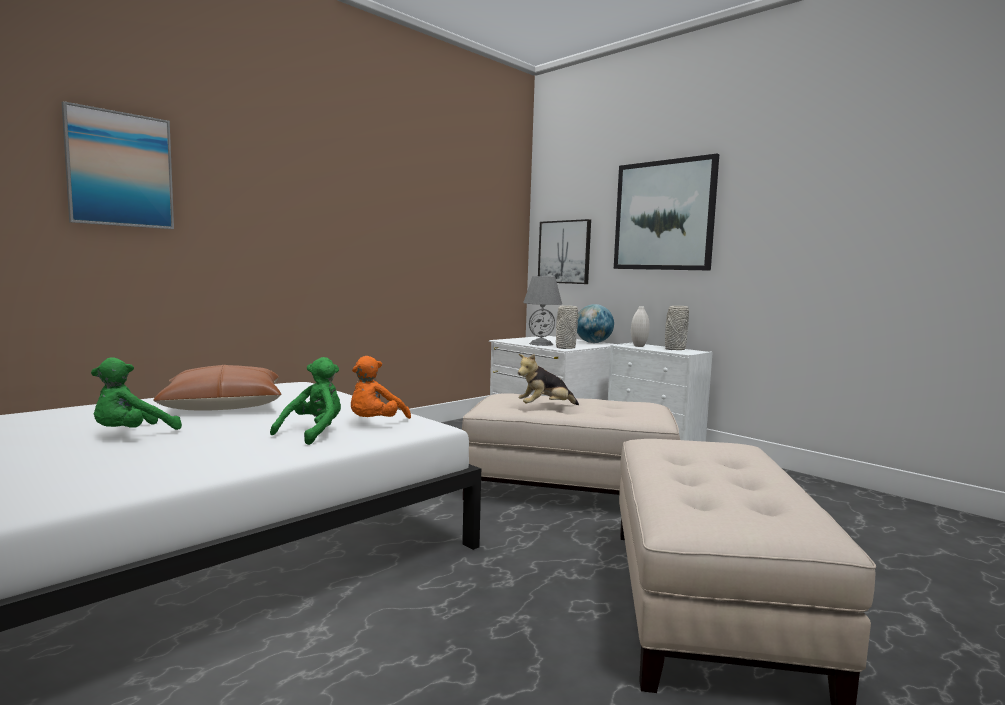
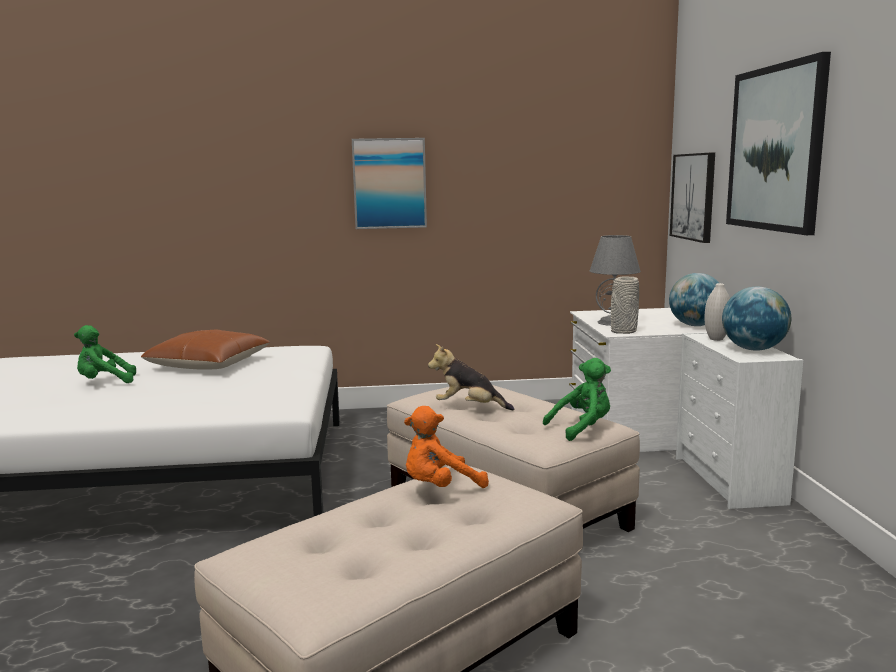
camera: 40 degrees right, 5 degrees up
picture [62,101,174,229] -> picture moved to [352,138,427,229]
green plush toy [270,357,341,445] -> green plush toy moved to [543,358,611,441]
orange plush toy [351,356,411,419] -> orange plush toy moved to [404,406,489,488]
grey vase [665,306,689,350] -> globe [722,287,791,351]

